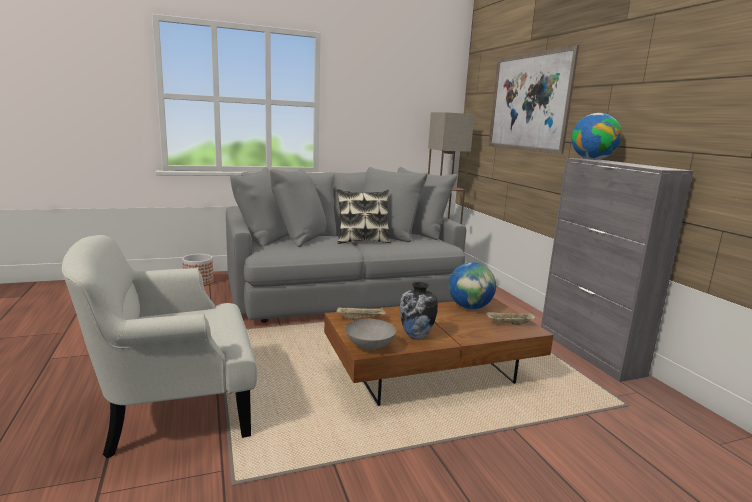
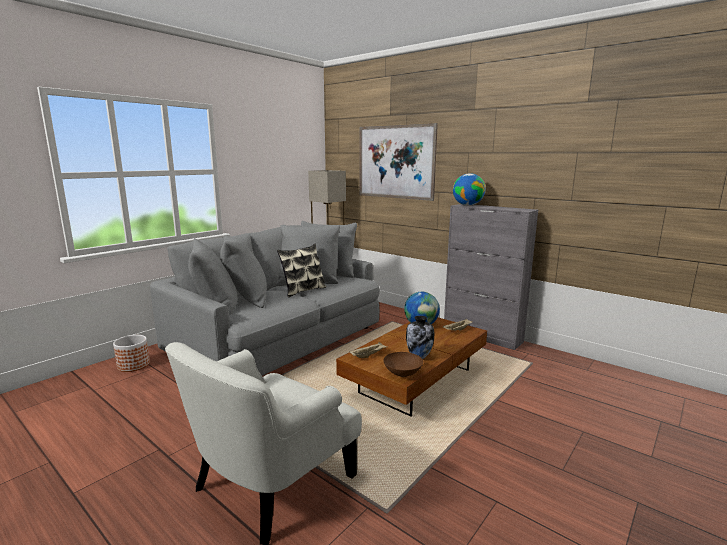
camera: 30 degrees left, 0 degrees up
grey bowl [345,319,396,350] -> brown bowl [383,352,423,377]

